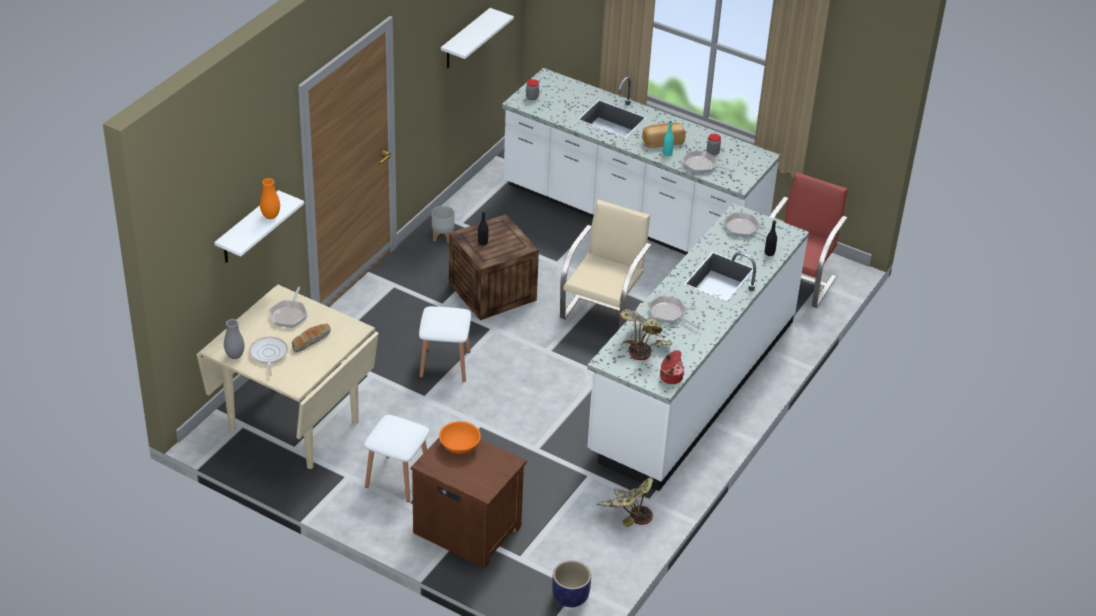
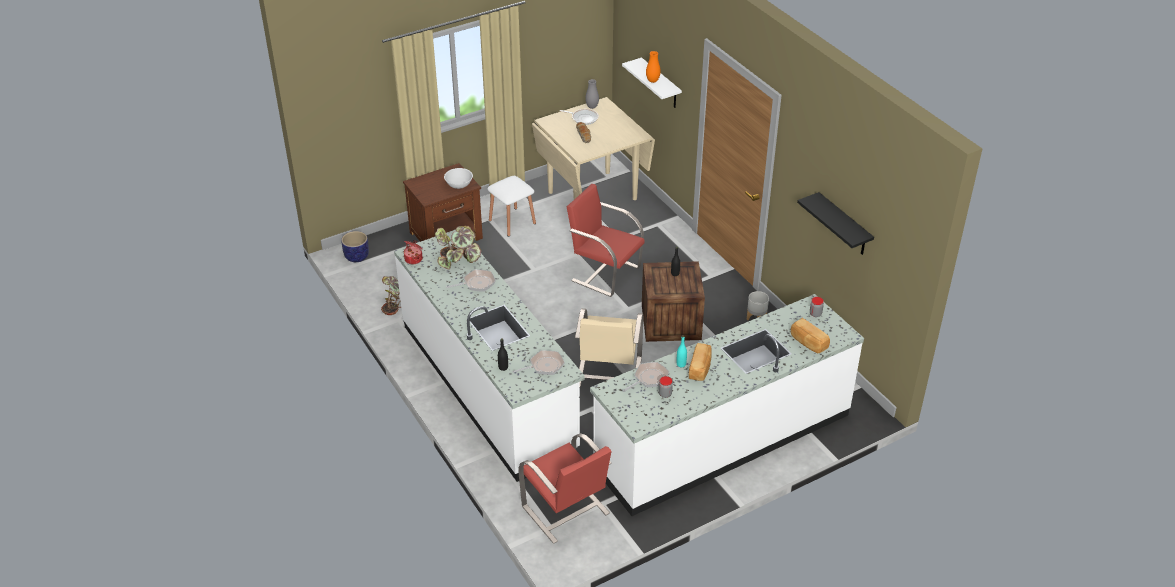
camera: 120 degrees right, 0 degrees up
frying pan [269,287,307,328] -> none
white stool [419,306,471,382] -> red chair [567,184,645,297]
orange bowl [439,421,481,454] -> white bowl [444,168,473,189]
white shelf [441,8,514,68] -> black shelf [797,192,874,255]
beige chair [560,200,651,329] -> beige chair turned 45 degrees clockwise [575,308,643,387]
none -> bread [791,318,830,353]

